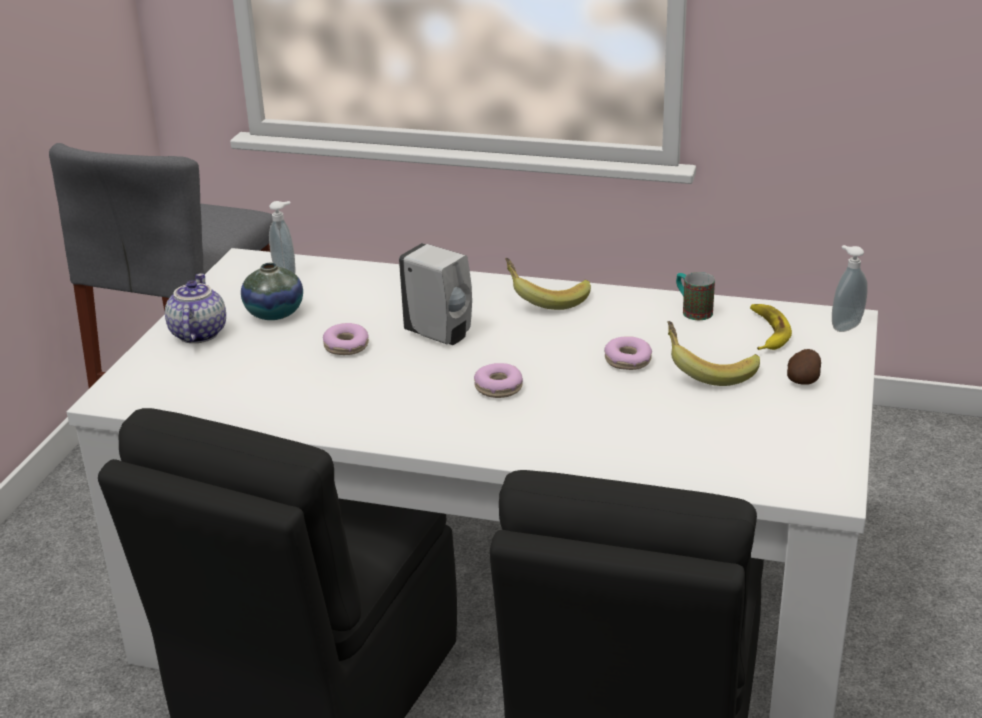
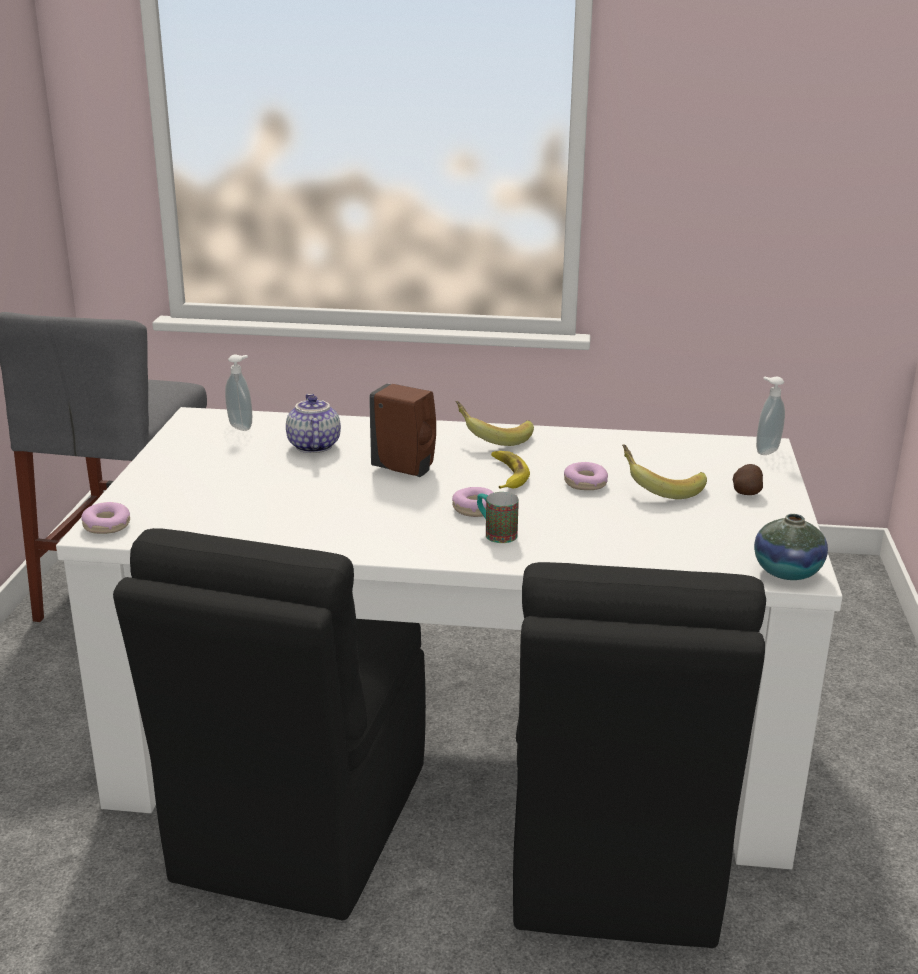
camera: 10 degrees left, 5 degrees down
teapot [165,273,226,343] -> teapot moved to [286,394,341,453]
vase [241,263,303,320] -> vase moved to [754,514,828,580]
donut [323,323,369,355] -> donut moved to [81,502,130,534]
white soap dispenser [399,243,472,345] -> brown soap dispenser [369,383,436,477]
mug [676,272,715,320] -> mug moved to [477,492,519,543]
banana [750,304,792,350] -> banana moved to [491,451,530,489]

